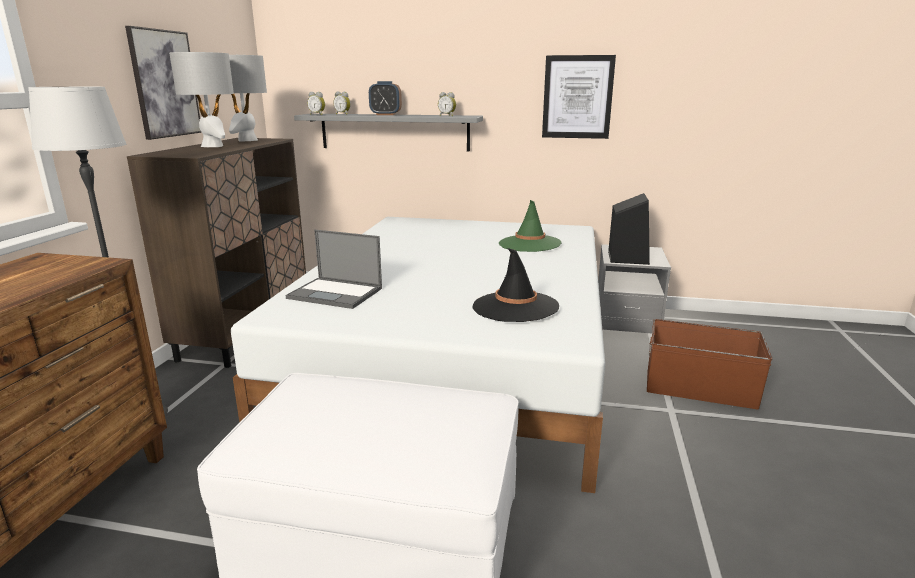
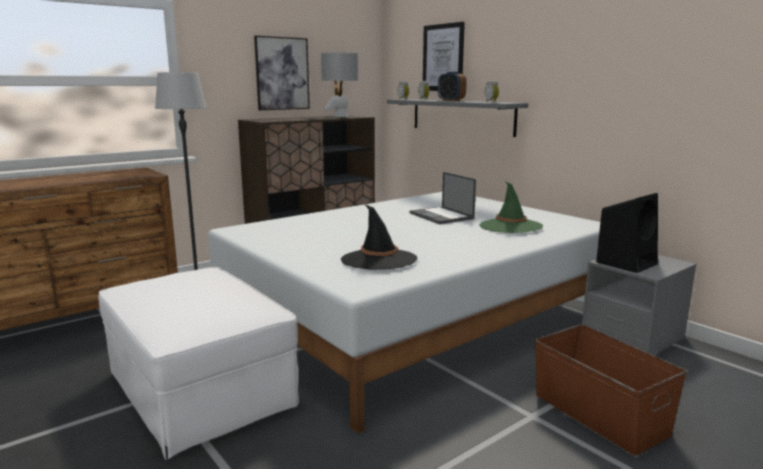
camera: 40 degrees right, 5 degrees down
grey table lamp [169,52,234,147] -> none
laptop [286,230,382,309] -> laptop moved to [409,172,476,224]
picture [542,55,616,139] -> picture moved to [423,22,465,91]

